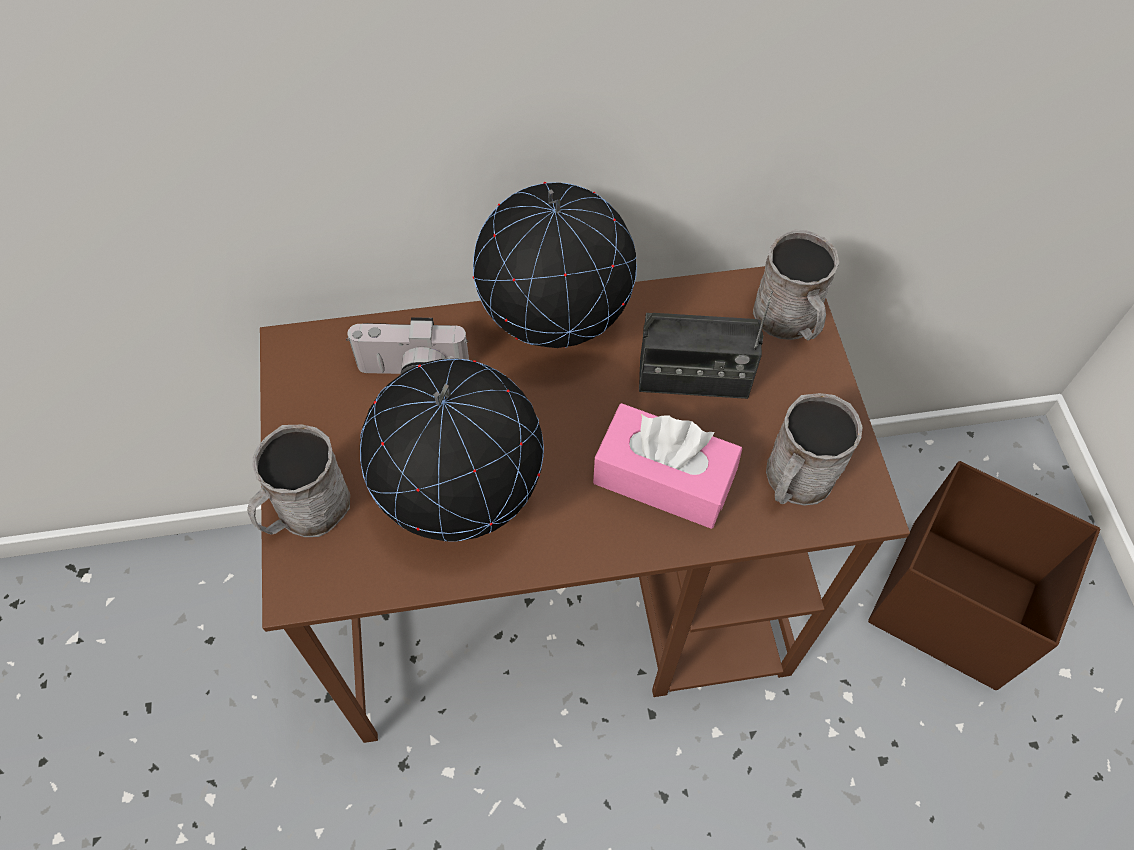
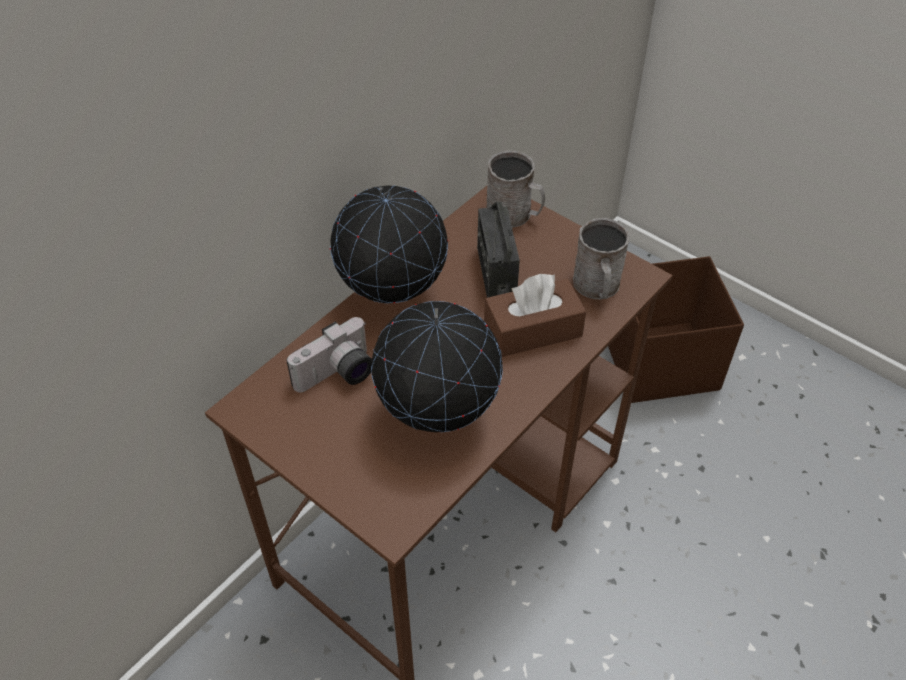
camera: 40 degrees left, 10 degrees down
grey mug [247,425,350,537] -> none
pink tissue box [593,403,742,529] -> brown tissue box [484,274,586,357]
radio [639,291,773,399] -> radio turned 120 degrees clockwise [477,202,520,298]

